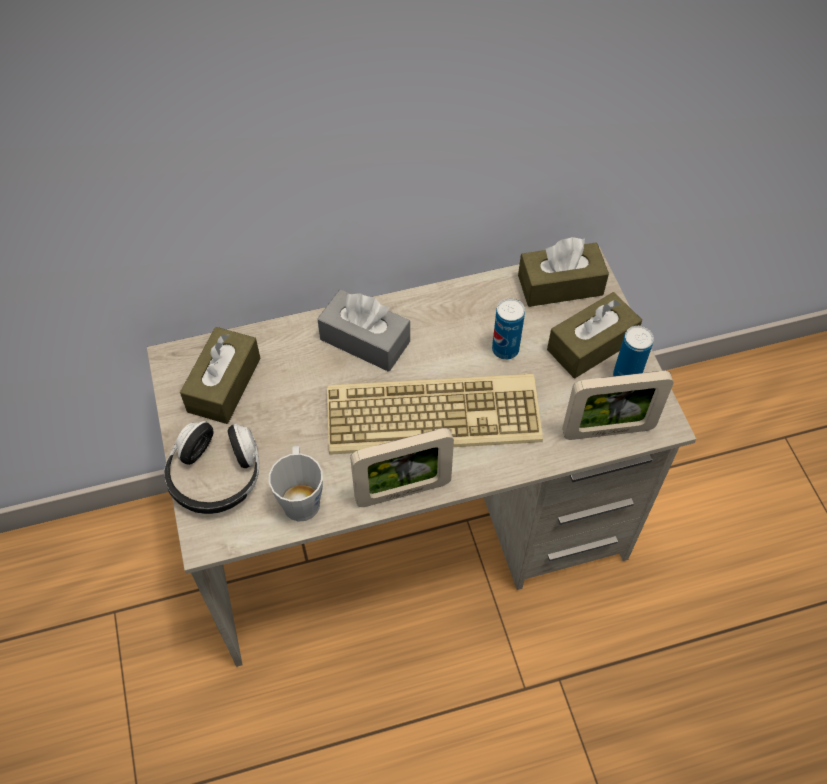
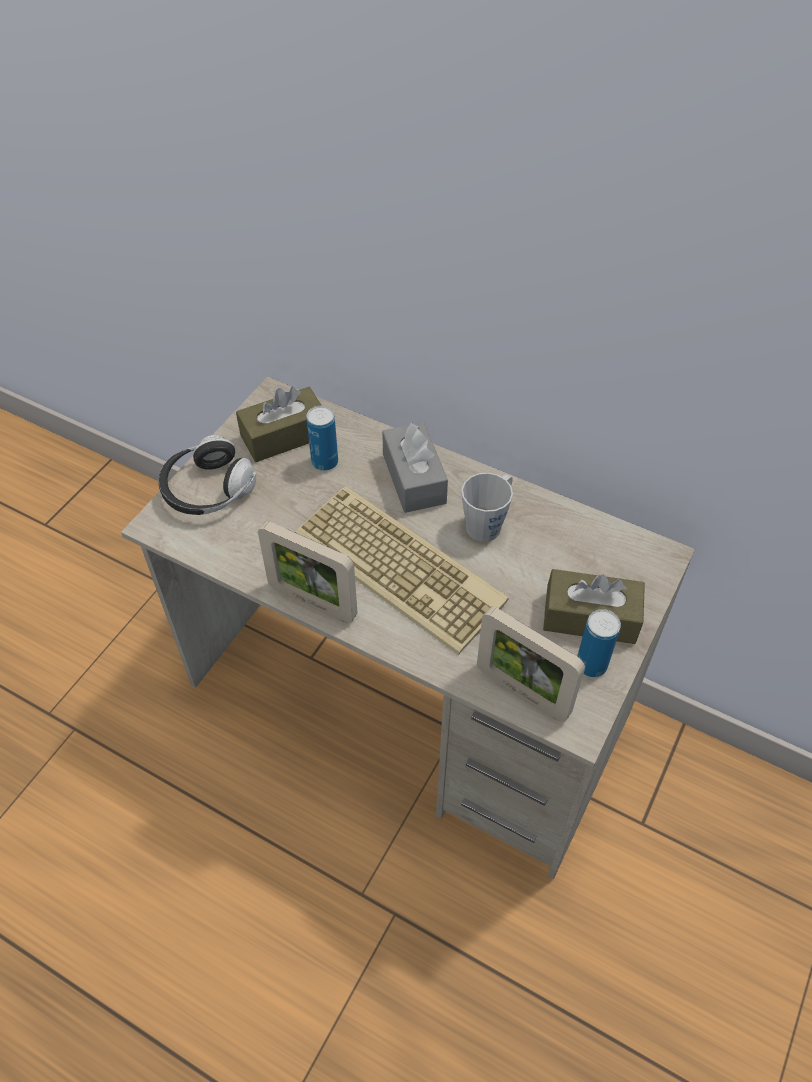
camera: 45 degrees right, 5 degrees down
grey mug [269,446,323,521] -> grey mug moved to [461,473,513,542]
can [492,298,525,360] -> can moved to [306,406,338,471]
brown tissue box [518,237,609,307] -> none

